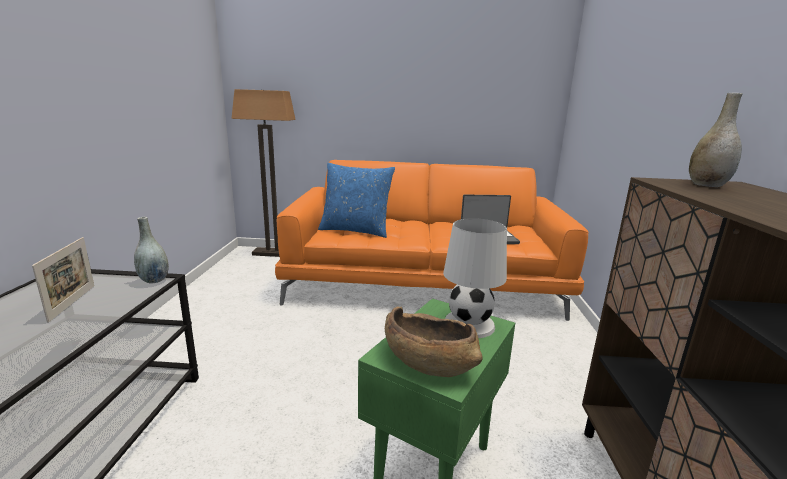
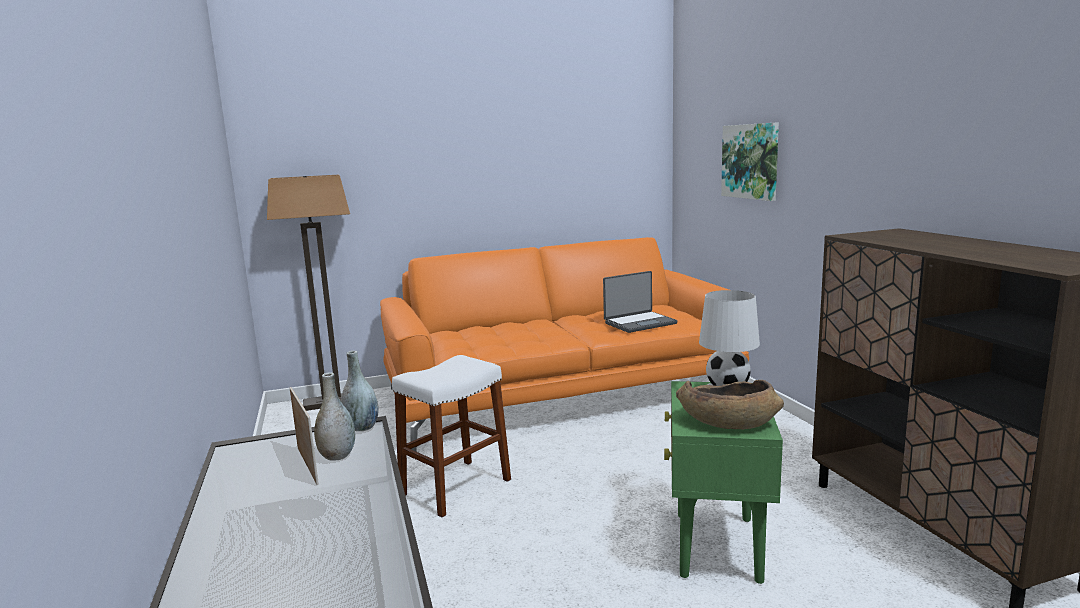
camera: 20 degrees left, 5 degrees down
blue pillow [318,163,395,238] -> none
grey vase [689,93,743,187] -> grey vase moved to [314,372,355,461]
none -> white stool [392,355,511,517]
none -> picture [721,122,779,201]

